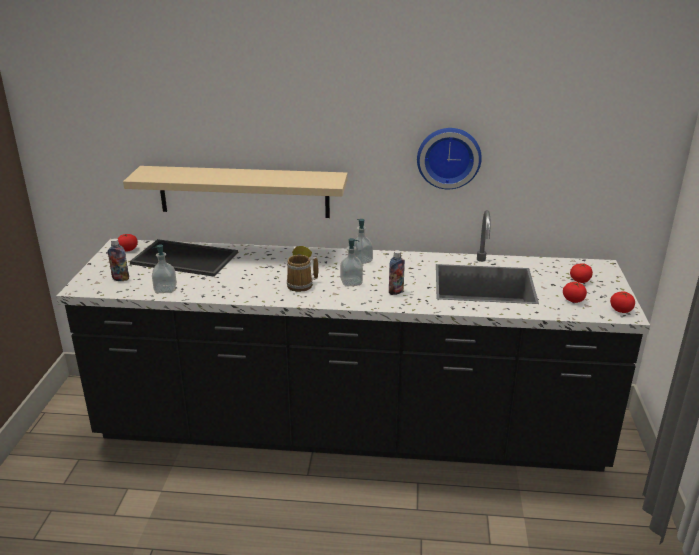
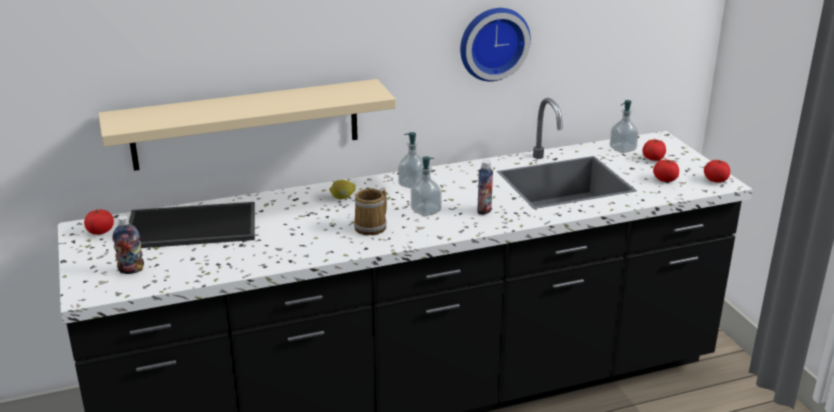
camera: 25 degrees left, 0 degrees up
soap dispenser [152,244,177,293] -> soap dispenser moved to [610,100,639,153]

